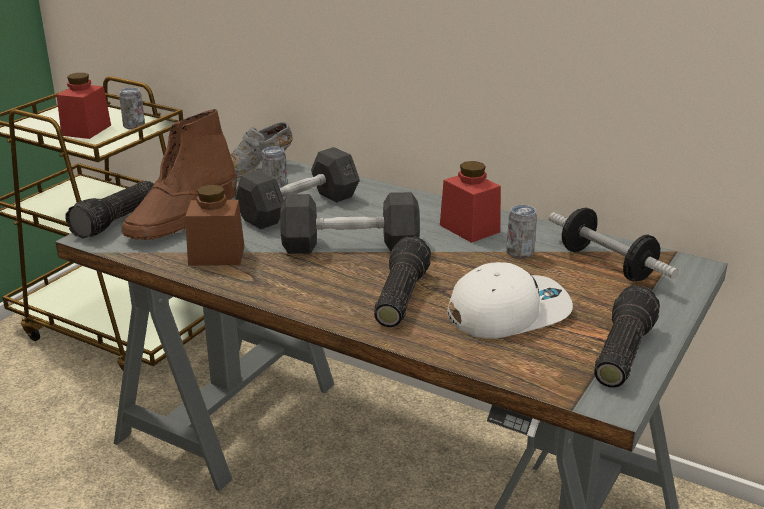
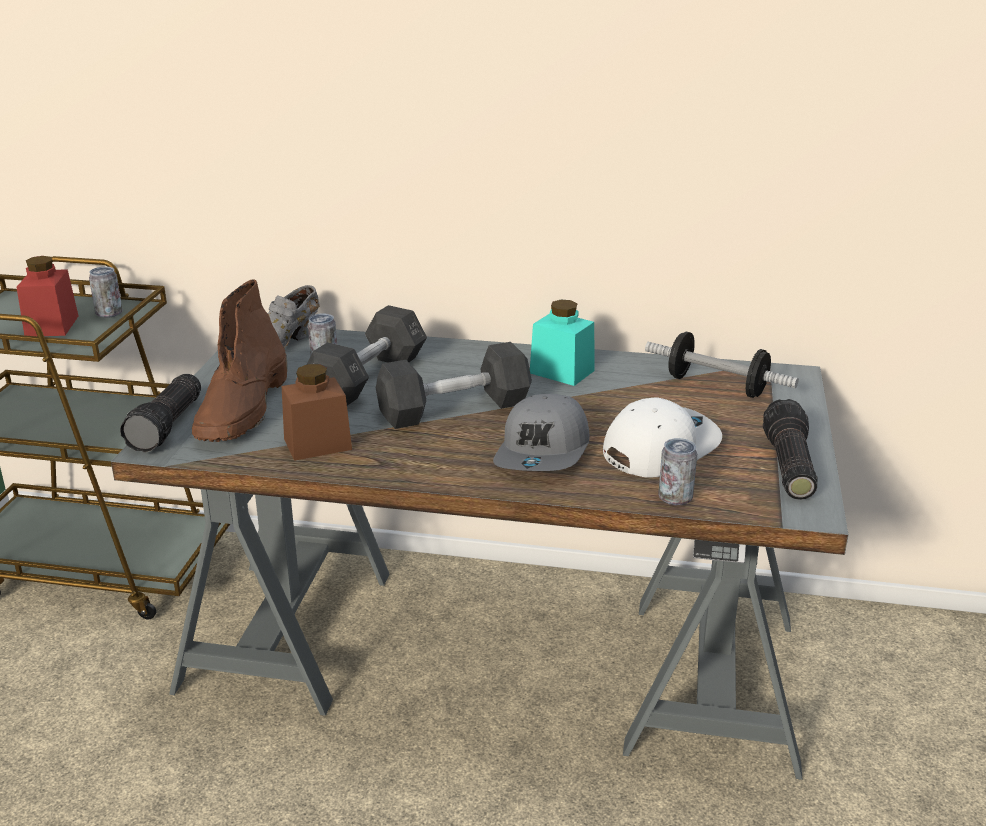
camera: 20 degrees left, 0 degrees up
flashlight [374,236,431,327] -> grey cap [493,394,590,471]
red jar [440,161,501,243] -> turquoise jar [530,300,595,386]
can [506,205,537,259] -> can moved to [658,438,697,505]

